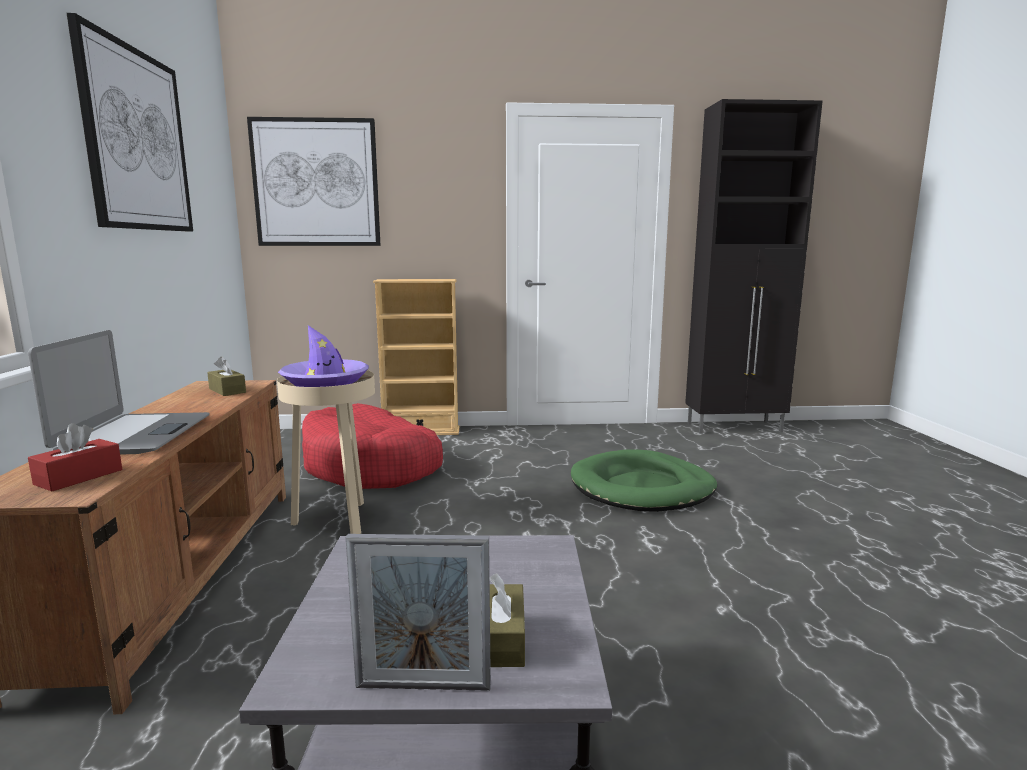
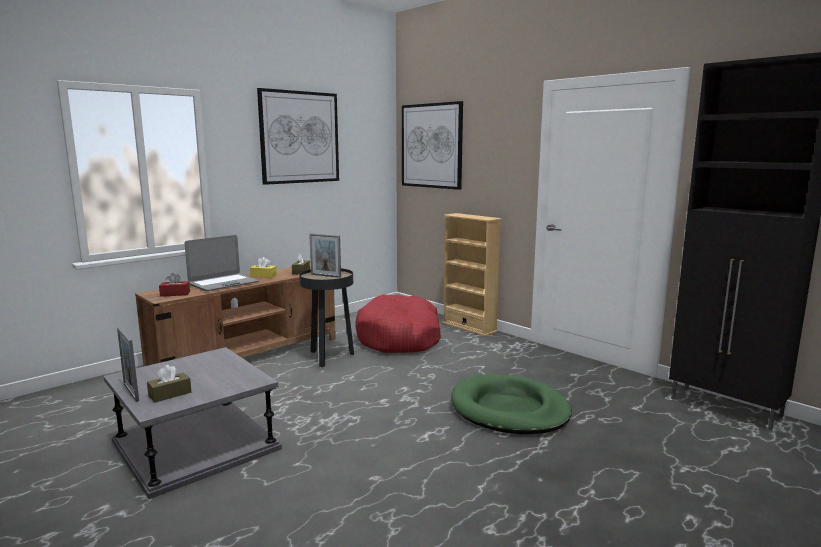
camera: 50 degrees right, 0 degrees up
beige side table [277,370,375,534] -> black side table [299,268,354,367]
purple hat [278,325,369,387] -> picture frame [309,233,341,278]
none -> yellow tissue box [250,257,277,278]

